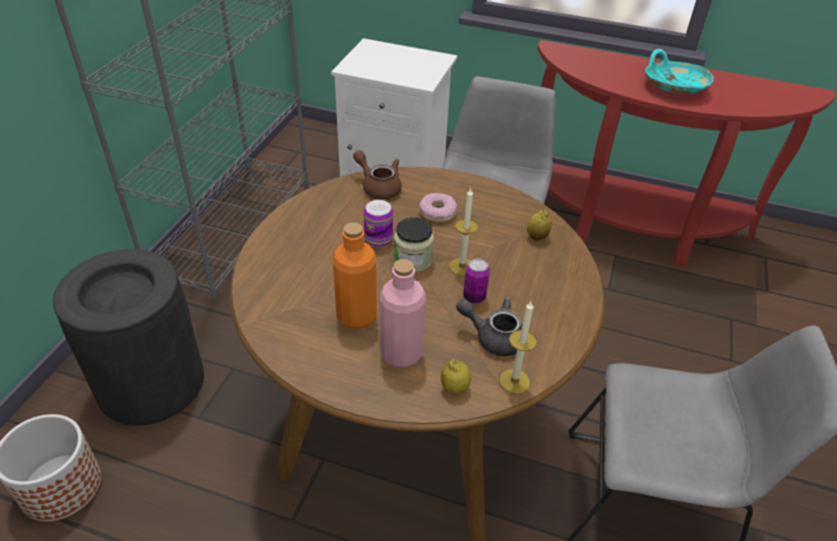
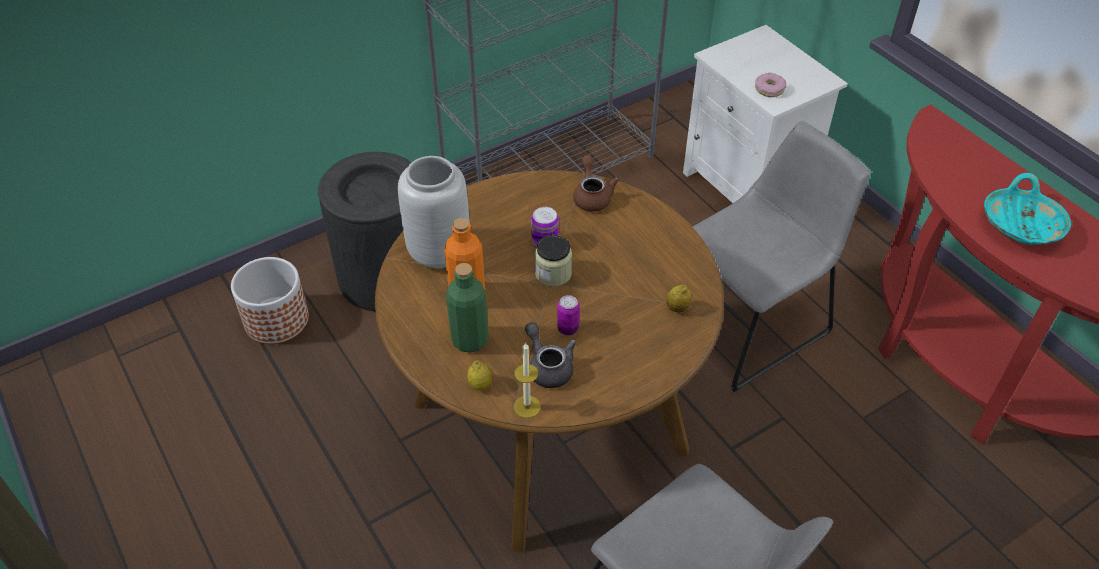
camera: 40 degrees right, 5 degrees up
pink bottle [380,259,426,368] -> green bottle [446,263,489,353]
donut [419,193,457,222] -> donut moved to [755,73,786,97]
candle [450,188,478,276] -> none
none -> grey vase [398,156,470,268]

